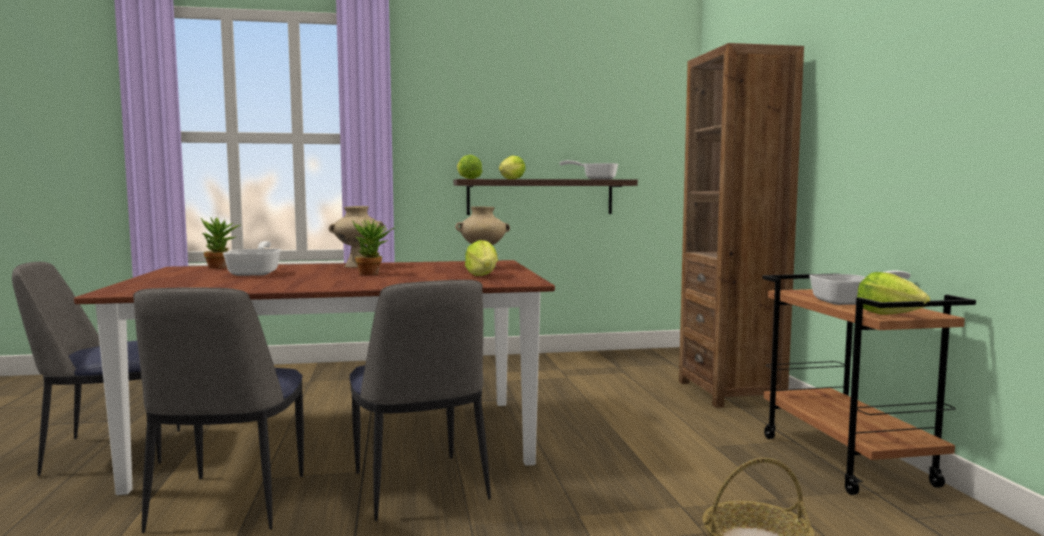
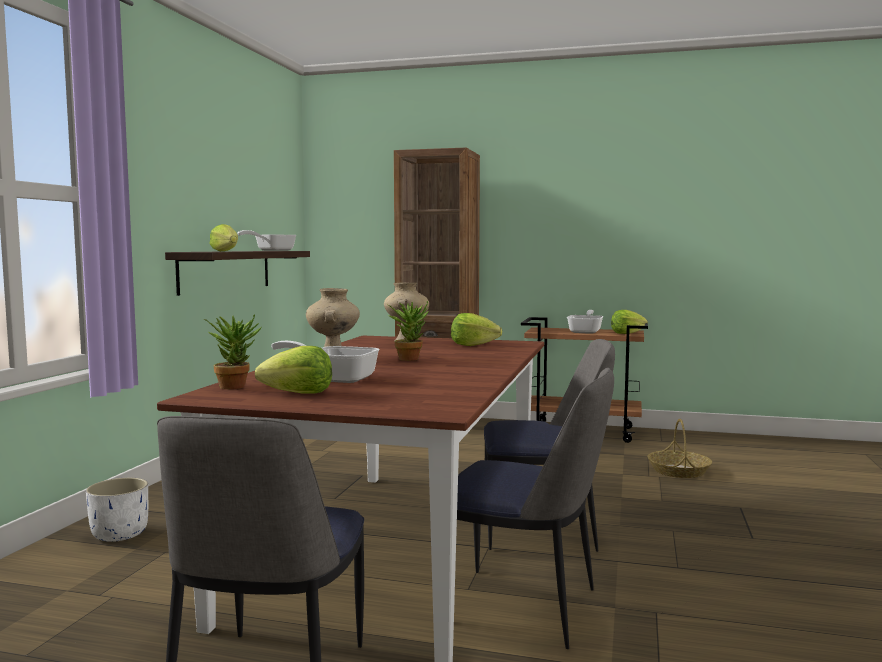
camera: 65 degrees left, 0 degrees up
lettuce [457,155,482,179] -> lettuce moved to [255,346,332,394]
none -> white planter [86,478,148,542]

